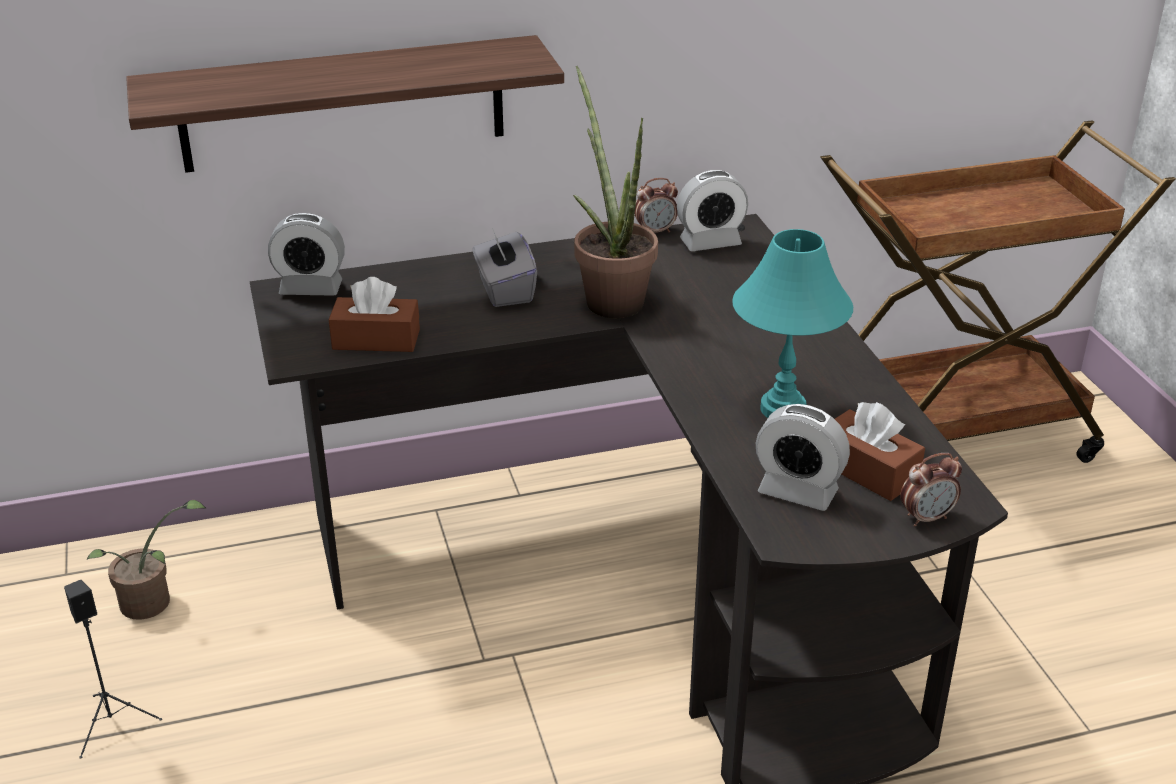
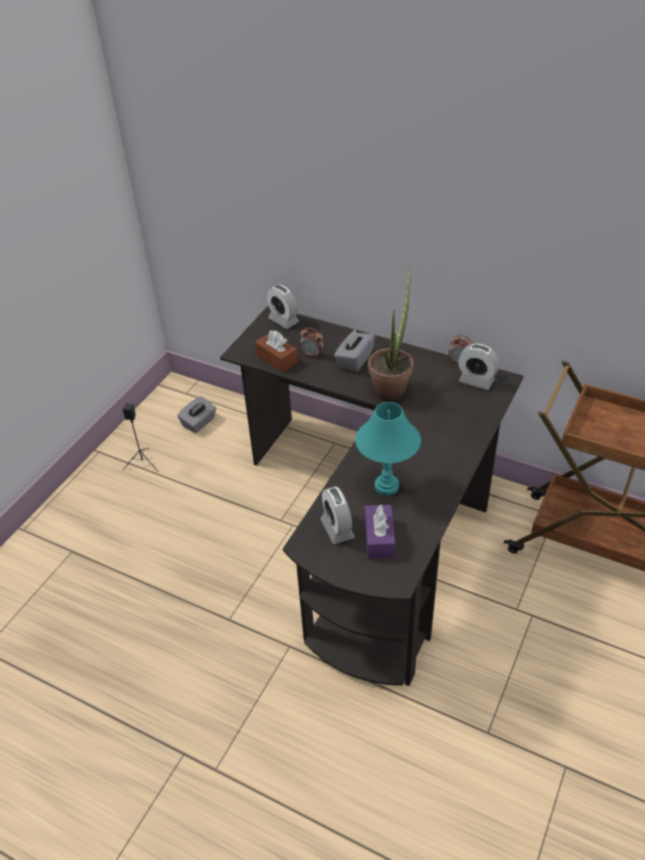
camera: 45 degrees right, 10 degrees up
potted plant [87,500,206,620] -> grey tissue box [177,396,216,433]
shelf [126,35,564,173] -> none
brown tissue box [835,402,925,501] -> purple tissue box [365,505,395,558]
alarm clock [900,453,962,526] -> alarm clock moved to [299,328,324,358]

